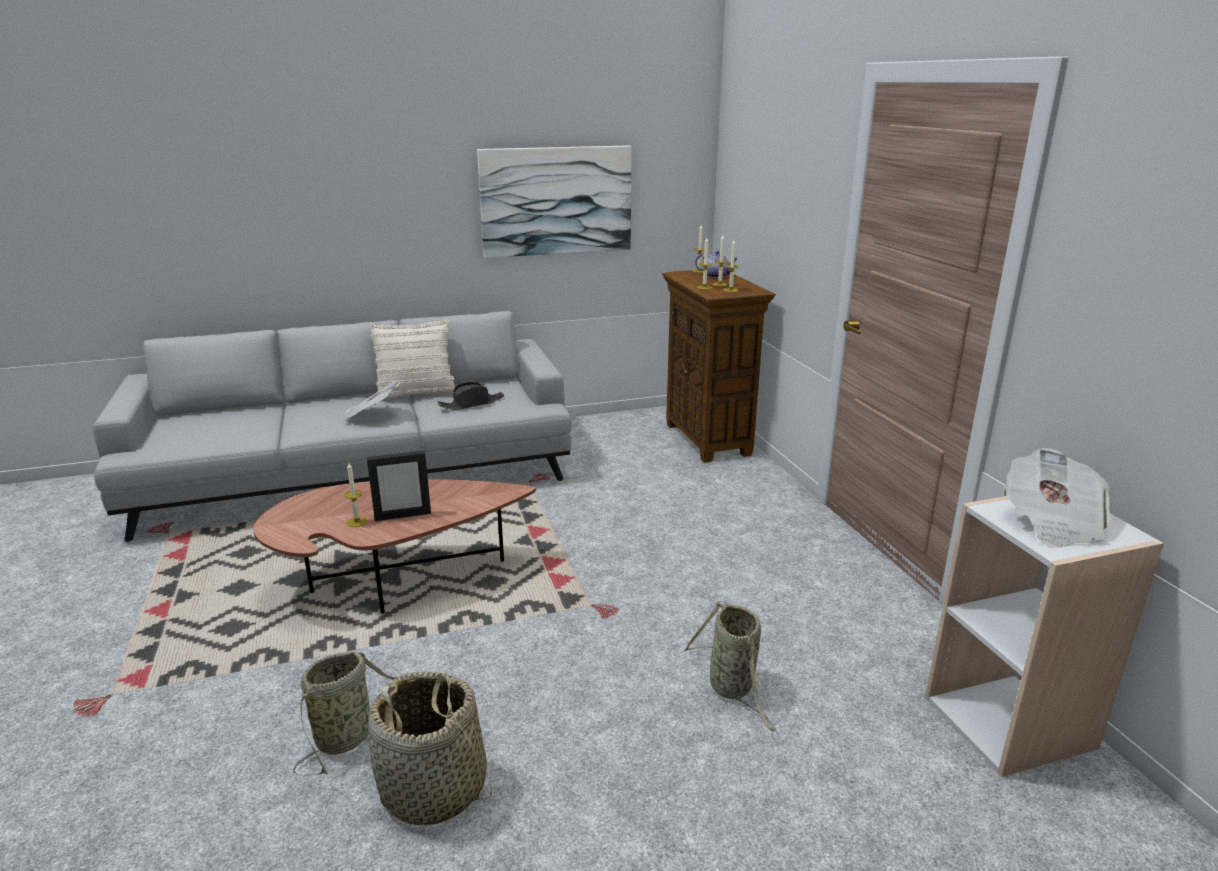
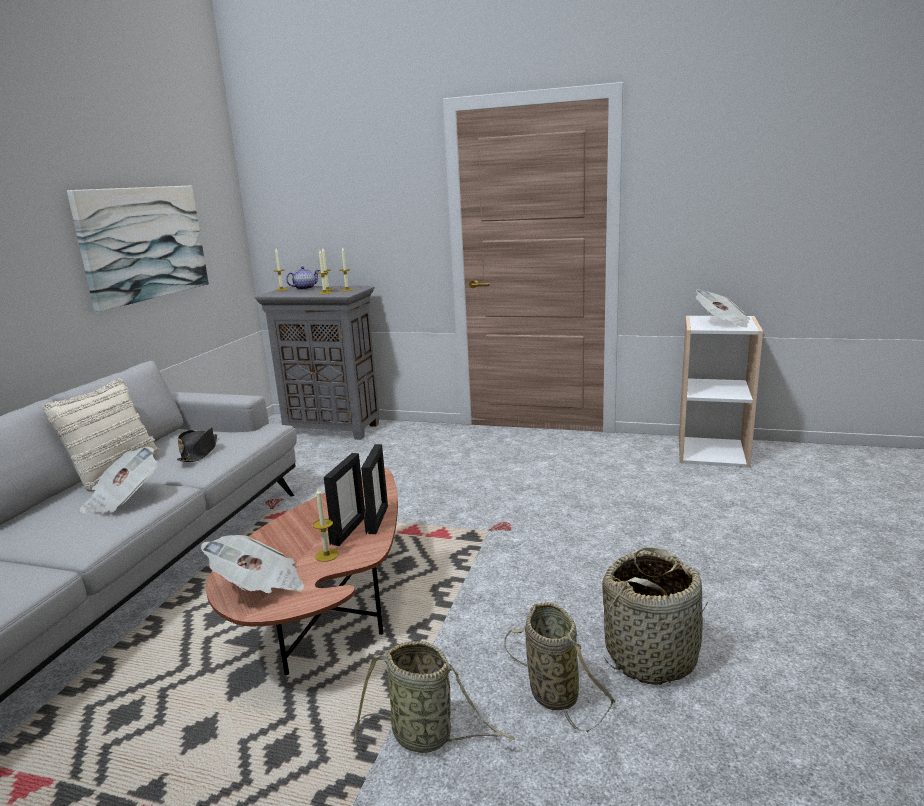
camera: 55 degrees left, 5 degrees down
brown cabinet [662,270,776,462] -> grey cabinet [255,286,379,440]
basket [683,601,776,731] -> basket moved to [354,641,515,753]
none -> newspaper [201,535,304,593]
none -> picture frame [361,444,388,534]

